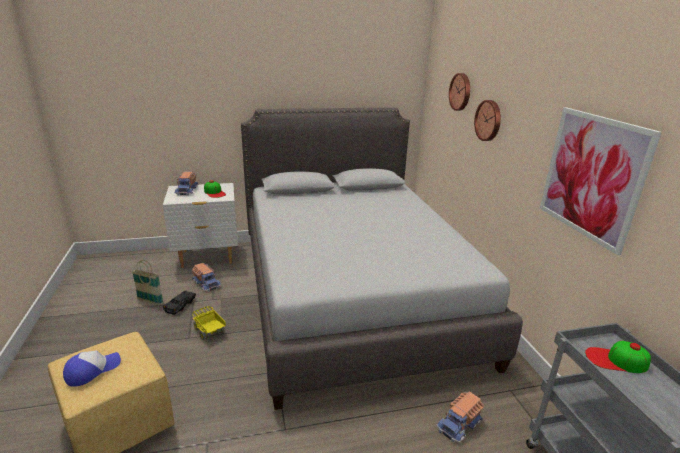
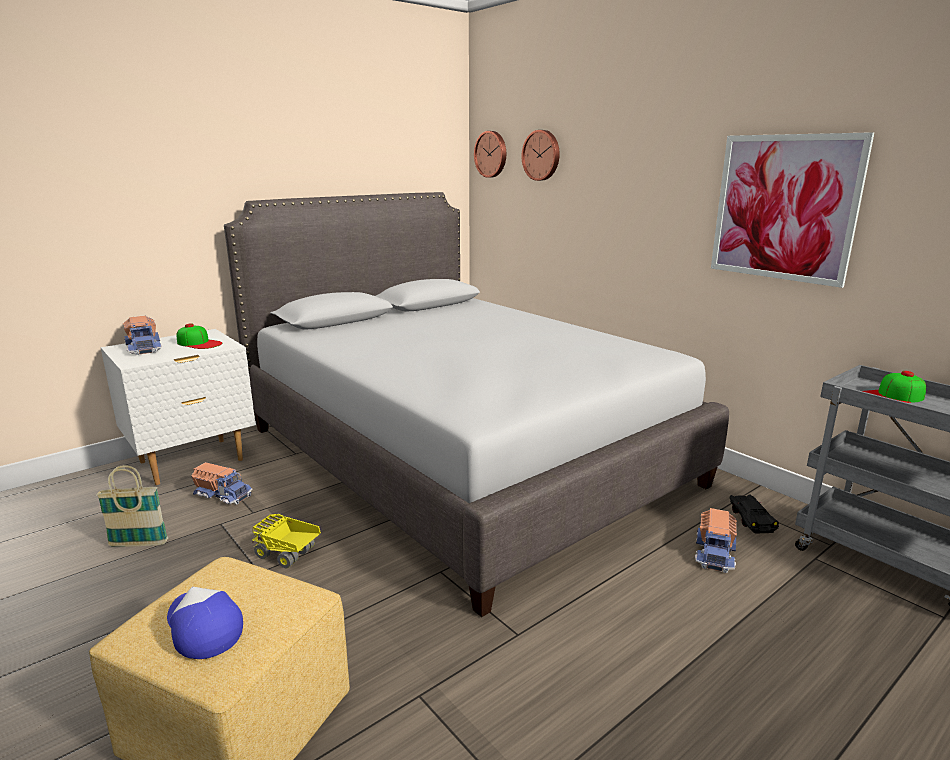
camera: 25 degrees left, 5 degrees down
cap [63,350,121,387] -> cap turned 60 degrees counterclockwise [167,587,243,659]
black toy car [163,290,196,315] -> black toy car moved to [729,495,779,534]
wall clock [474,100,501,141] -> wall clock moved to [474,131,506,178]

